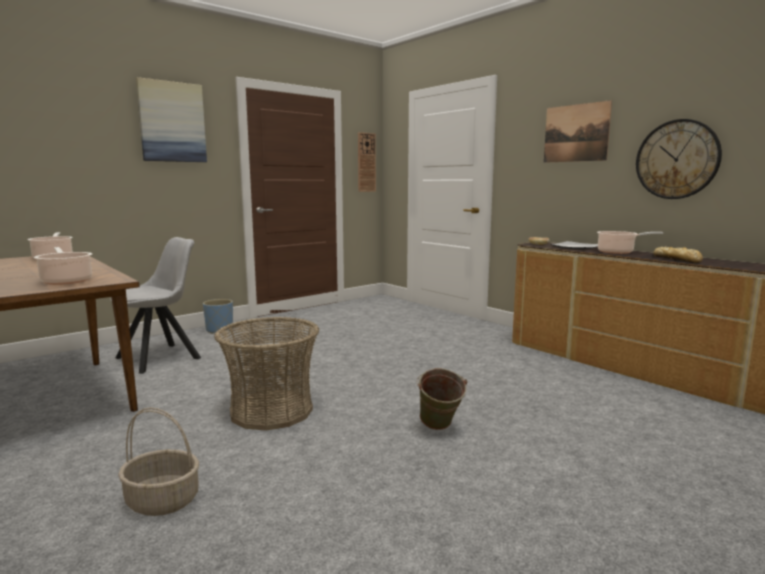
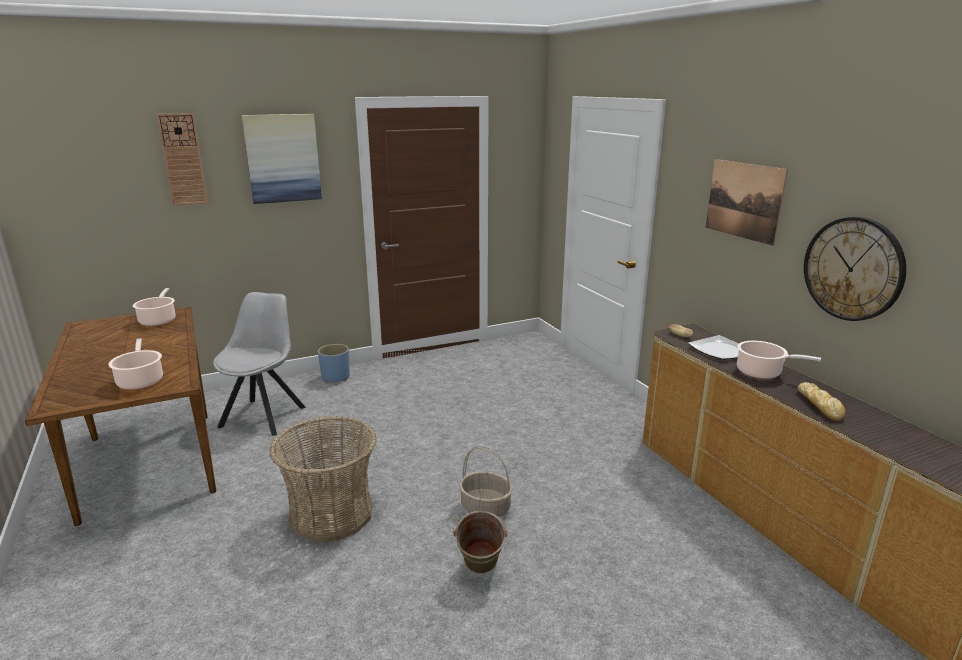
camera: 15 degrees right, 10 degrees up
grey chair [110,237,201,374] -> grey chair turned 45 degrees counterclockwise [213,292,306,436]
basket [118,407,199,516] -> basket moved to [459,446,513,517]
wall clock [358,132,376,192] -> wall clock moved to [157,113,208,205]

